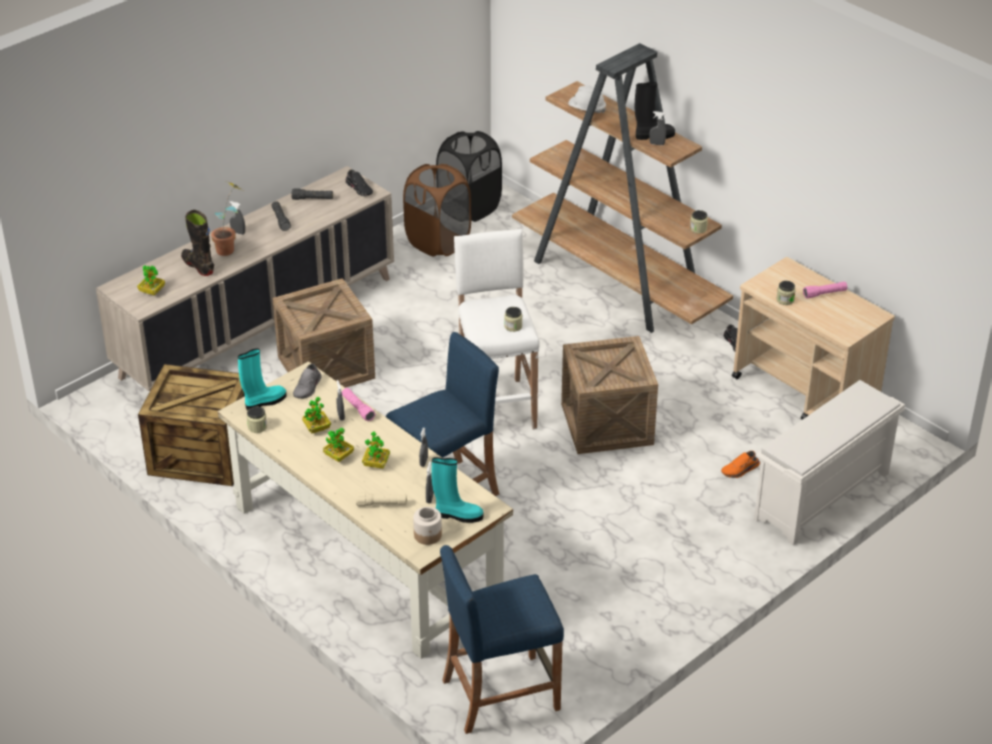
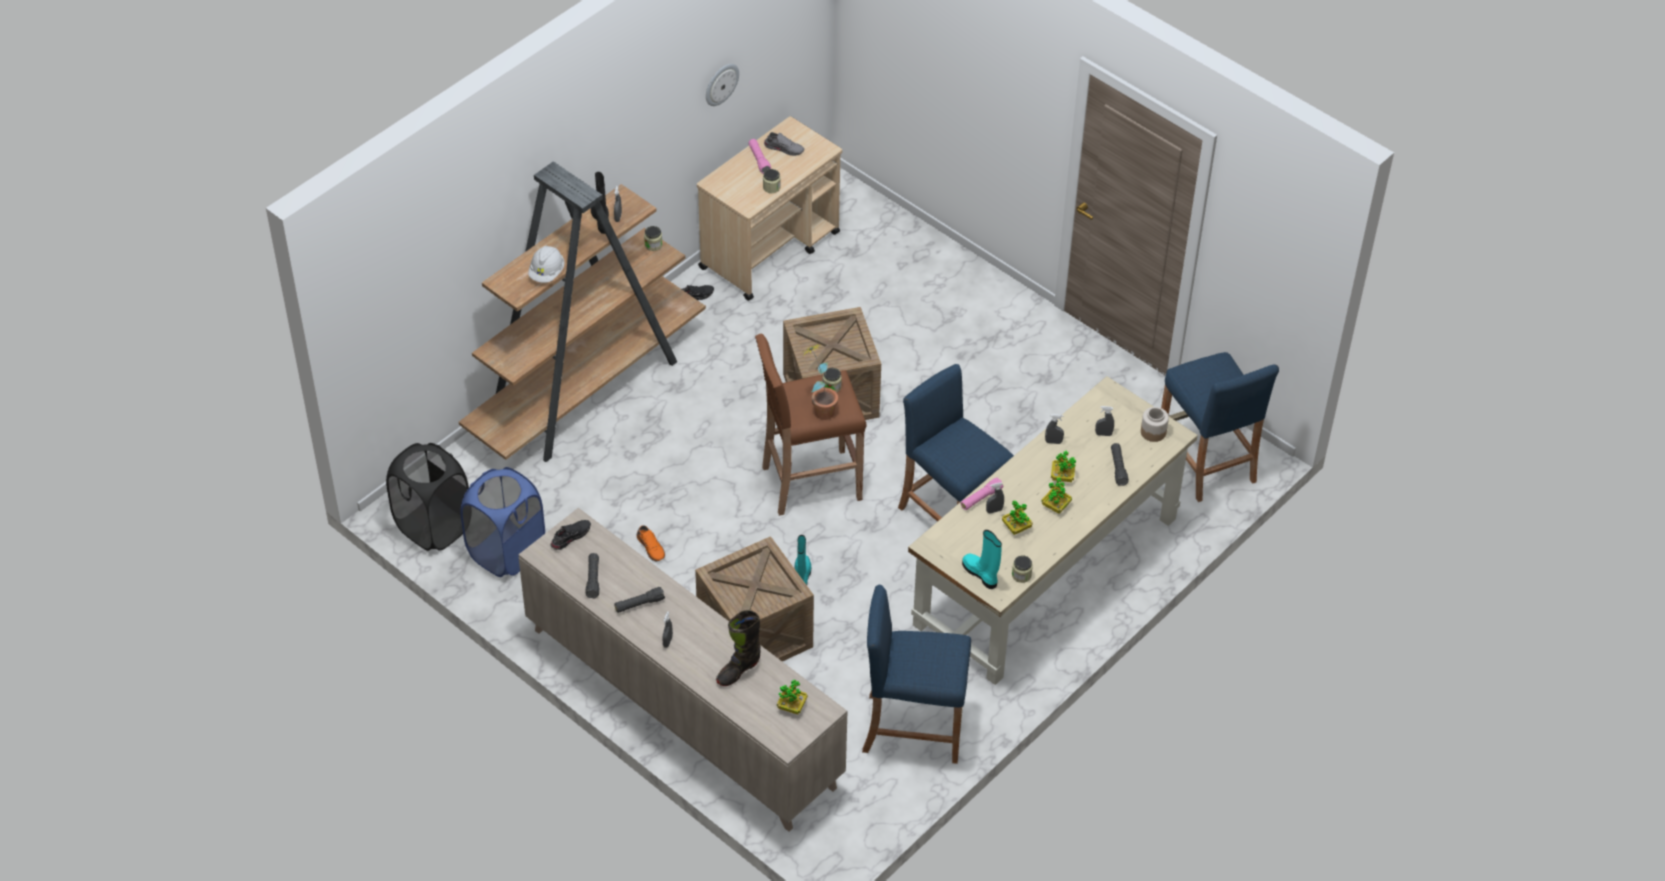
camera: 95 degrees left, 10 degrees up
crate [138,364,245,486] -> blue stool [862,585,971,764]
potted plant [211,181,240,256] -> potted plant moved to [801,344,838,420]
grey shoe [293,364,321,399] -> grey shoe moved to [764,132,804,156]
beige flashlight [356,493,407,507] -> black flashlight [1111,443,1129,486]
brown laundry basket [403,164,471,257] -> blue laundry basket [460,467,545,577]
turquoise boot [431,457,483,523] -> turquoise boot moved to [794,535,811,585]
white stool [454,229,540,430] -> brown stool [755,334,866,516]
orange shoe [721,451,760,478] -> orange shoe moved to [636,525,665,561]
white shoe rack [754,380,905,546] -> none
none -> wall clock [706,64,739,106]

